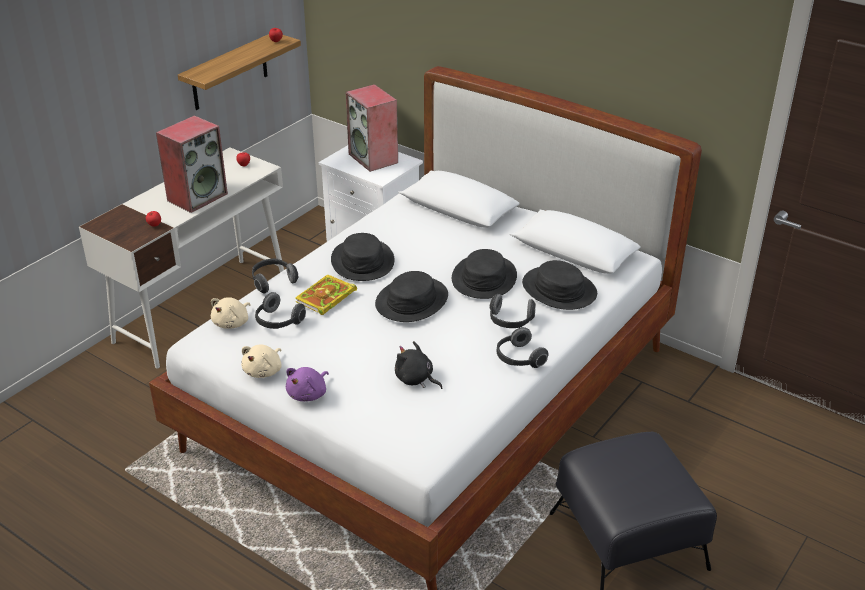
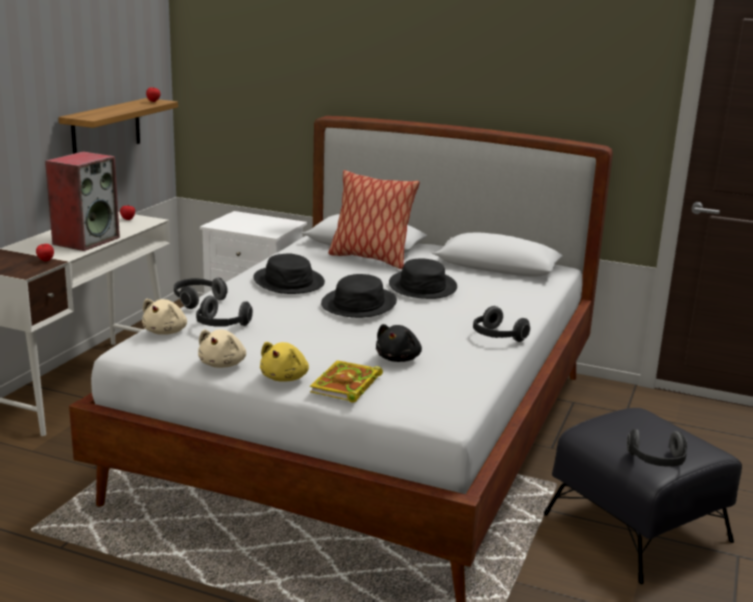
camera: 15 degrees left, 15 degrees down
purple plush toy [286,367,329,401] -> yellow plush toy [260,342,309,382]
book [295,274,357,315] -> book moved to [310,360,383,403]
speaker [345,84,398,172] -> none
black plush toy [395,341,443,389] -> black plush toy turned 90 degrees counterclockwise [376,324,422,362]
headphones [490,294,536,328] -> headphones moved to [627,429,687,467]
black hat [522,260,597,310] -> none
none -> pillow [328,170,420,269]

